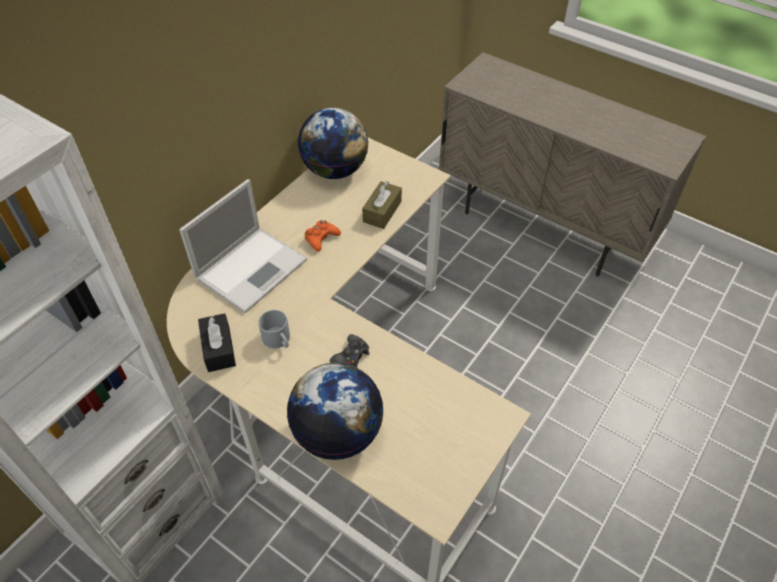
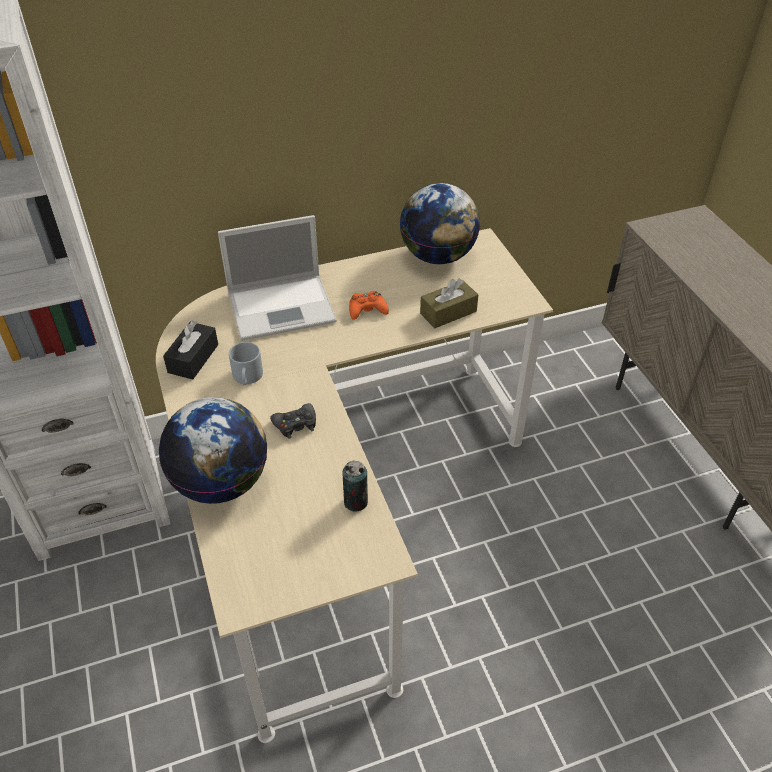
camera: 35 degrees right, 5 degrees down
none -> can [342,460,368,511]

